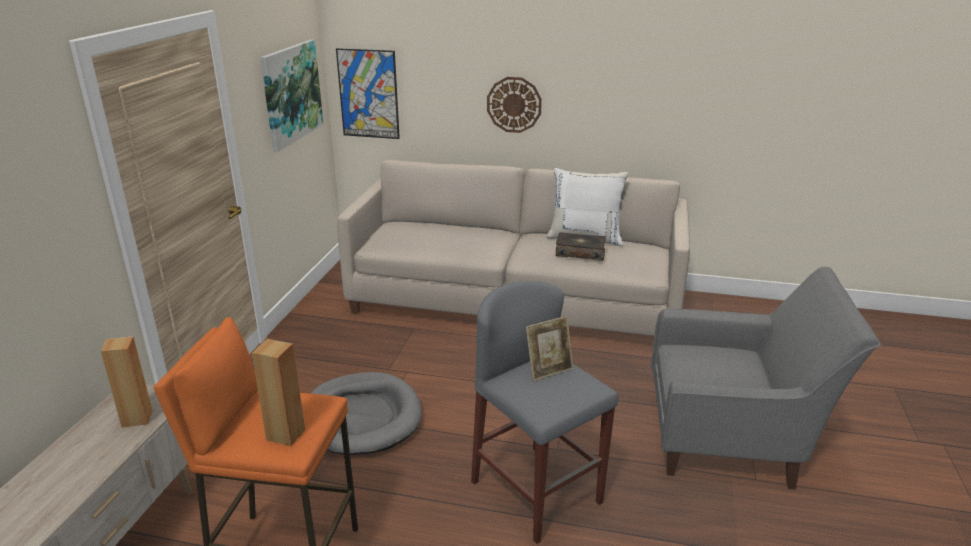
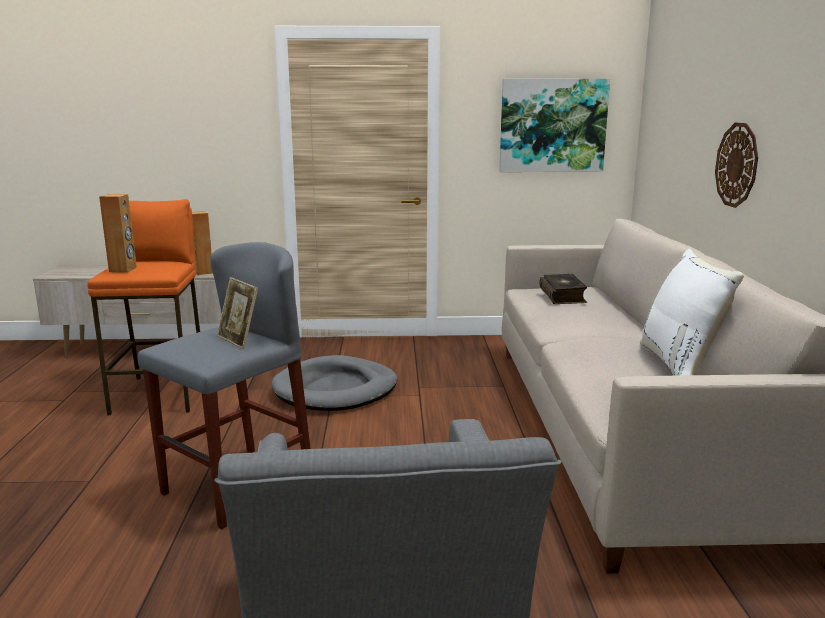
camera: 75 degrees right, 10 degrees down
picture [336,48,400,139] -> none
book [556,232,606,261] -> book moved to [539,274,587,304]

